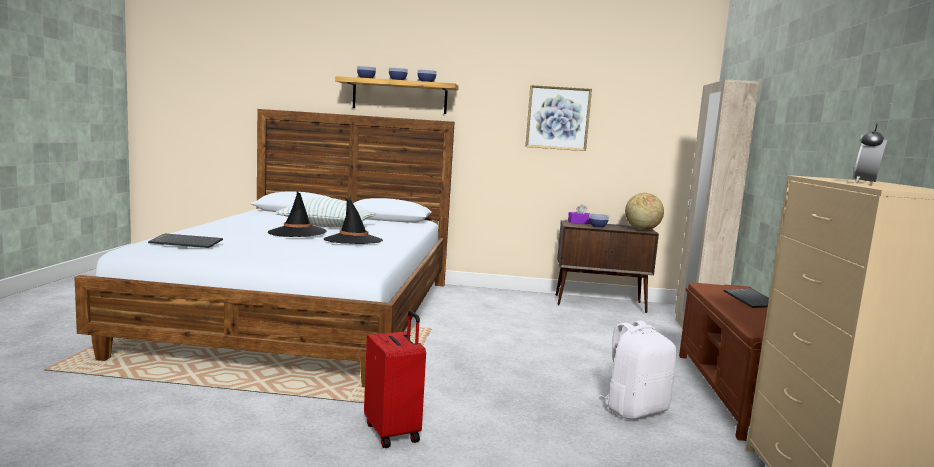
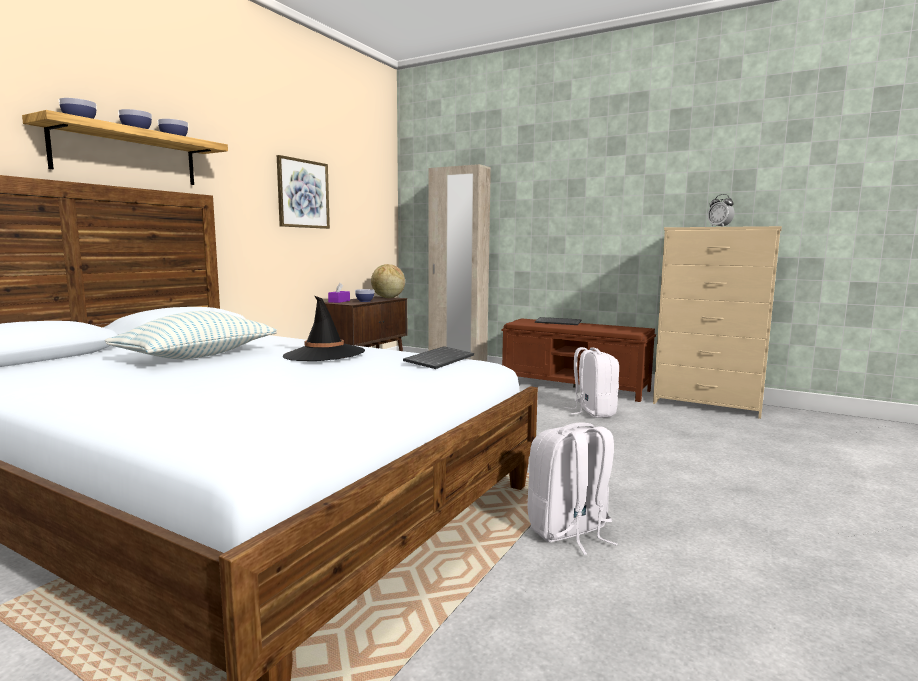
camera: 65 degrees left, 0 degrees up
keyboard [148,233,223,248] -> keyboard moved to [403,346,474,369]
black hat [268,192,327,237] -> none
red suitcase [364,310,426,448] -> none
none -> white backpack [528,422,618,555]

